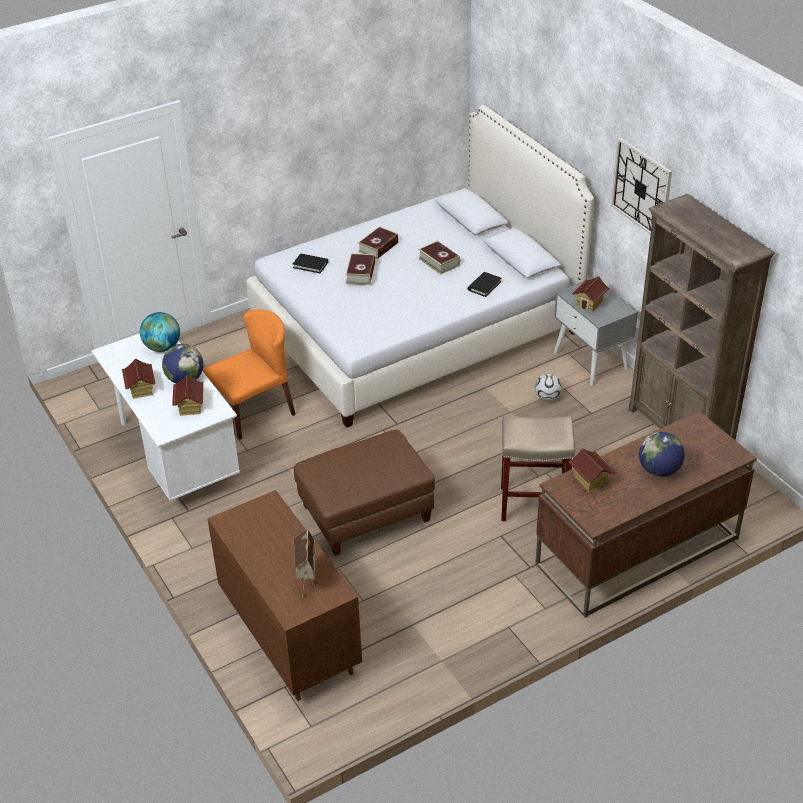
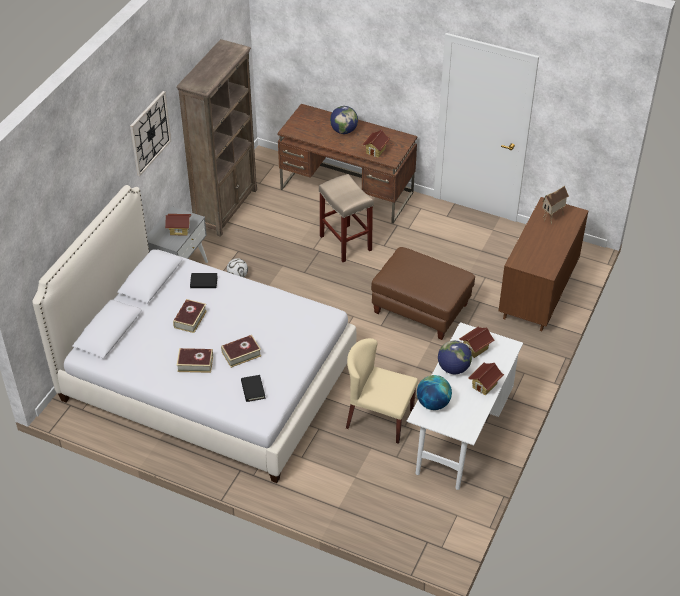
camera: 125 degrees left, 5 degrees up
orange chair [204,309,296,440] -> beige chair [346,338,418,444]

